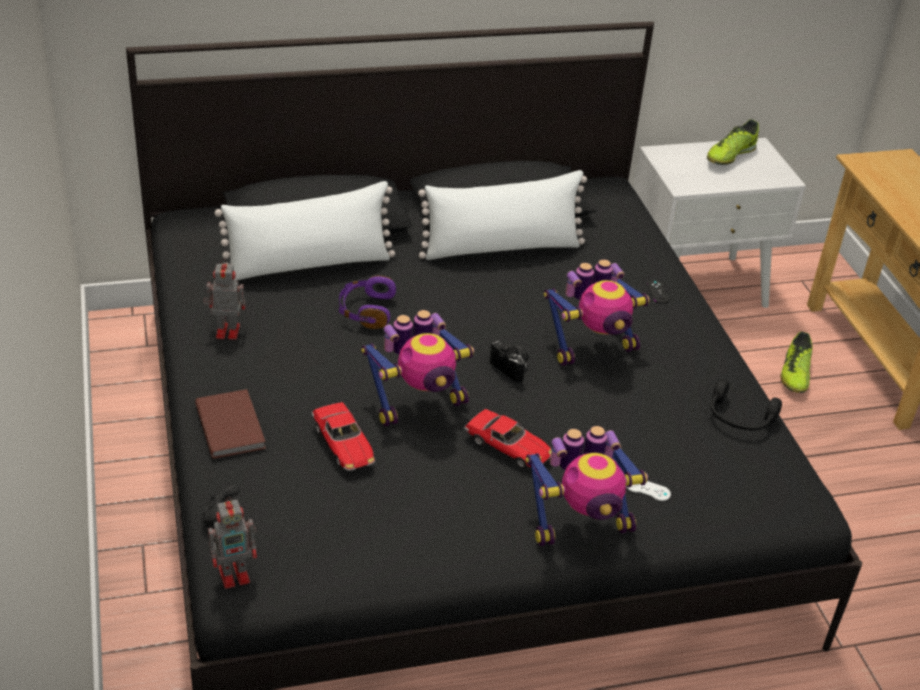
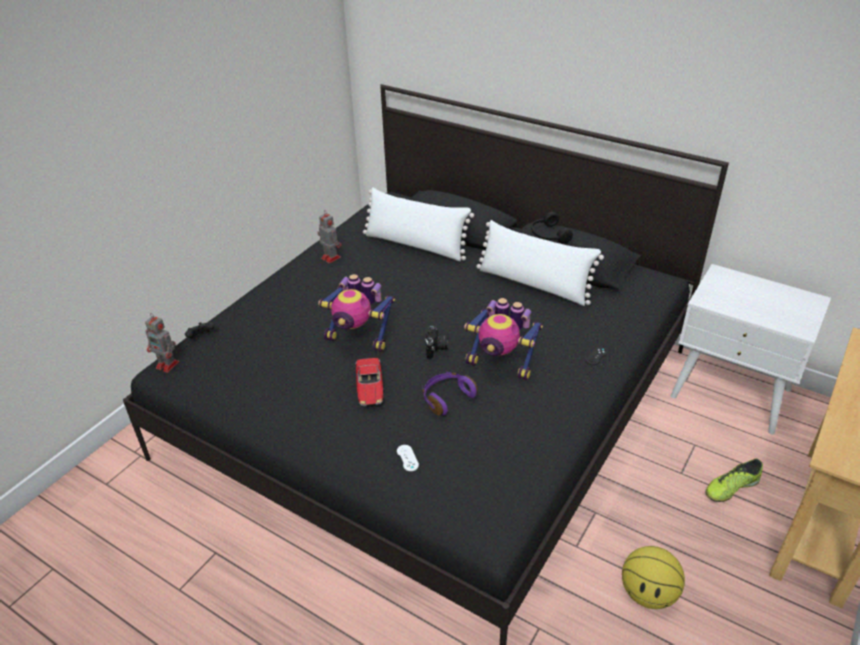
camera: 50 degrees right, 0 degrees up
brown book [195,389,266,459] -> none
toy car [312,402,375,471] -> none
purple headphones [339,275,396,329] -> purple headphones moved to [423,372,478,416]
toy robot [525,426,648,546] -> none
shoe [707,119,759,165] -> none
black headphones [711,379,782,431] -> black headphones moved to [531,212,573,243]
none -> basketball [622,546,685,609]

